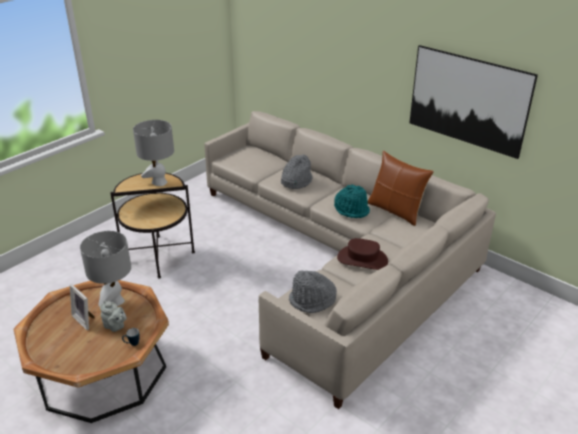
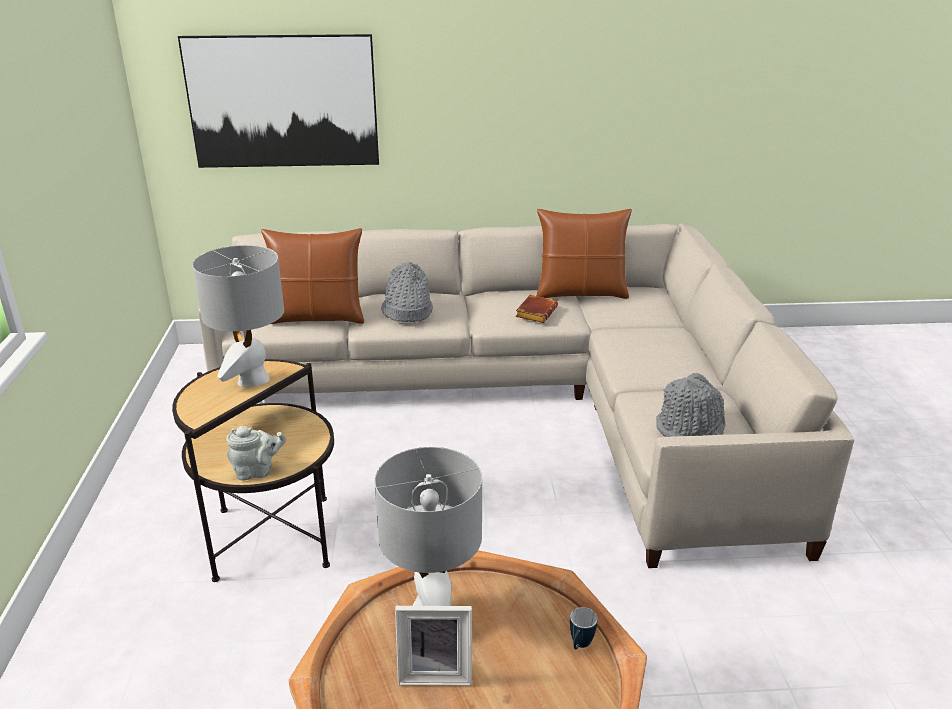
camera: 45 degrees left, 5 degrees down
grey teapot [100,301,127,332] -> grey teapot moved to [226,426,286,480]
turquoise hat [334,184,370,218] -> brown book [515,295,558,323]
brown hat [337,238,388,270] -> none
picture [409,45,538,159] -> picture moved to [178,34,379,168]
none -> brown pillow [261,228,364,324]

